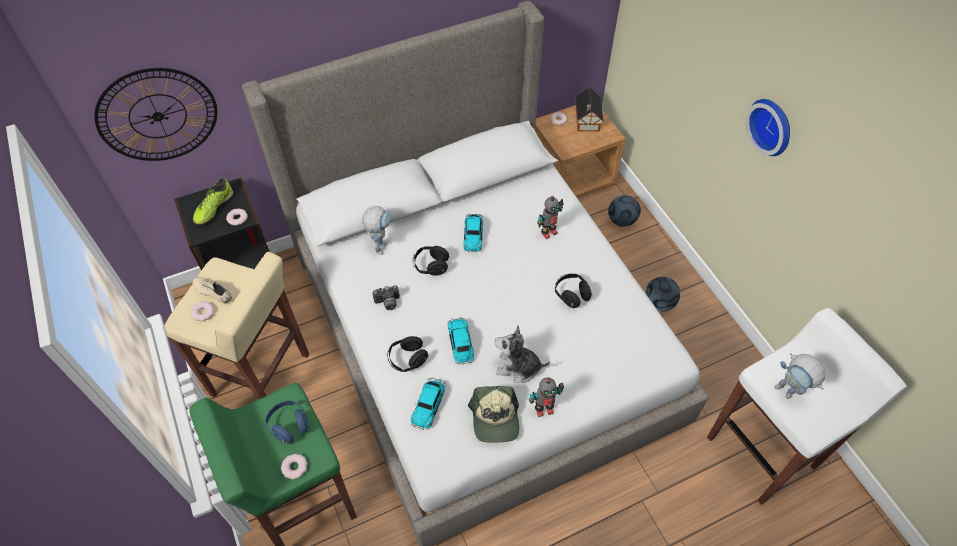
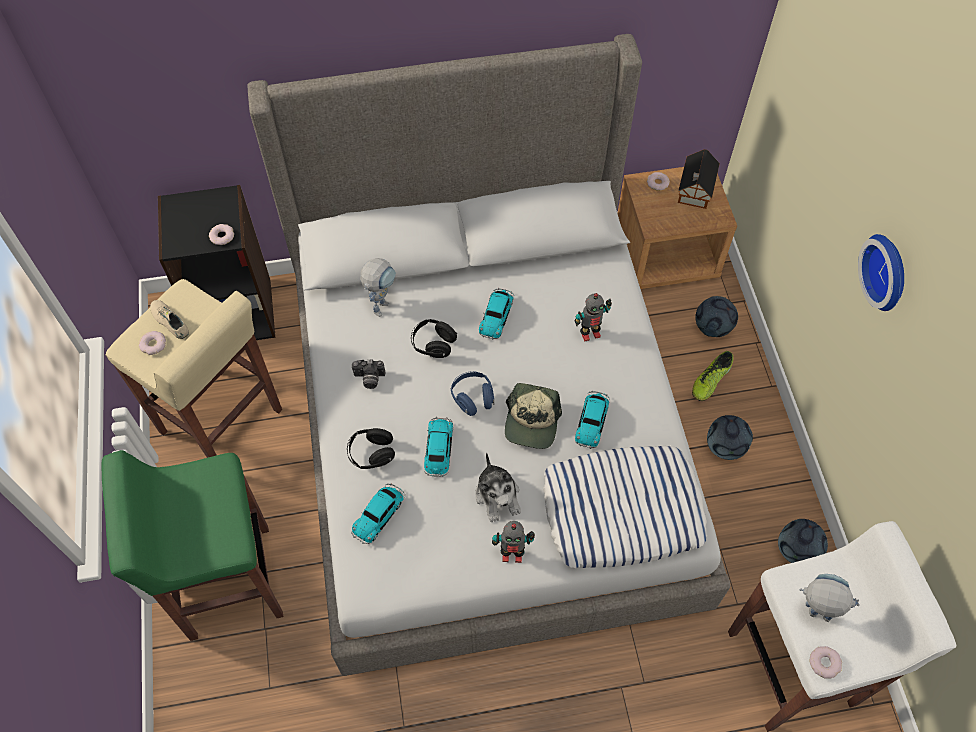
camera: 15 degrees right, 5 degrees up
wall clock [94,68,217,161] -> none
shoe [193,177,233,225] -> shoe moved to [692,351,733,401]
blue headphones [265,401,309,444] -> blue headphones moved to [451,371,494,416]
donut [281,454,308,479] -> donut moved to [810,646,842,679]
cap [468,386,519,442] -> cap moved to [505,383,562,449]
plush toy [495,326,550,383] -> plush toy turned 135 degrees counterclockwise [475,452,521,522]
black headphones [555,274,592,308] -> toy car [575,391,610,449]
toy robot [774,353,826,399] -> toy robot turned 135 degrees clockwise [799,574,860,622]
none -> pillow [543,446,707,568]
none -> football [778,519,828,563]

